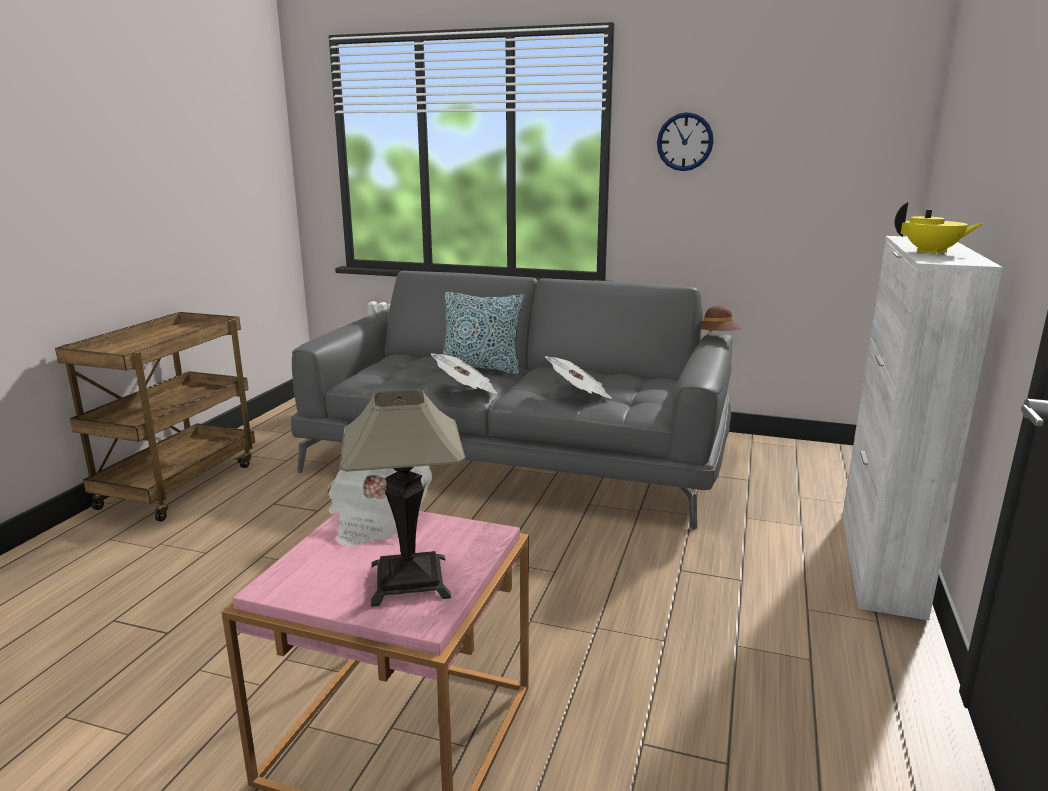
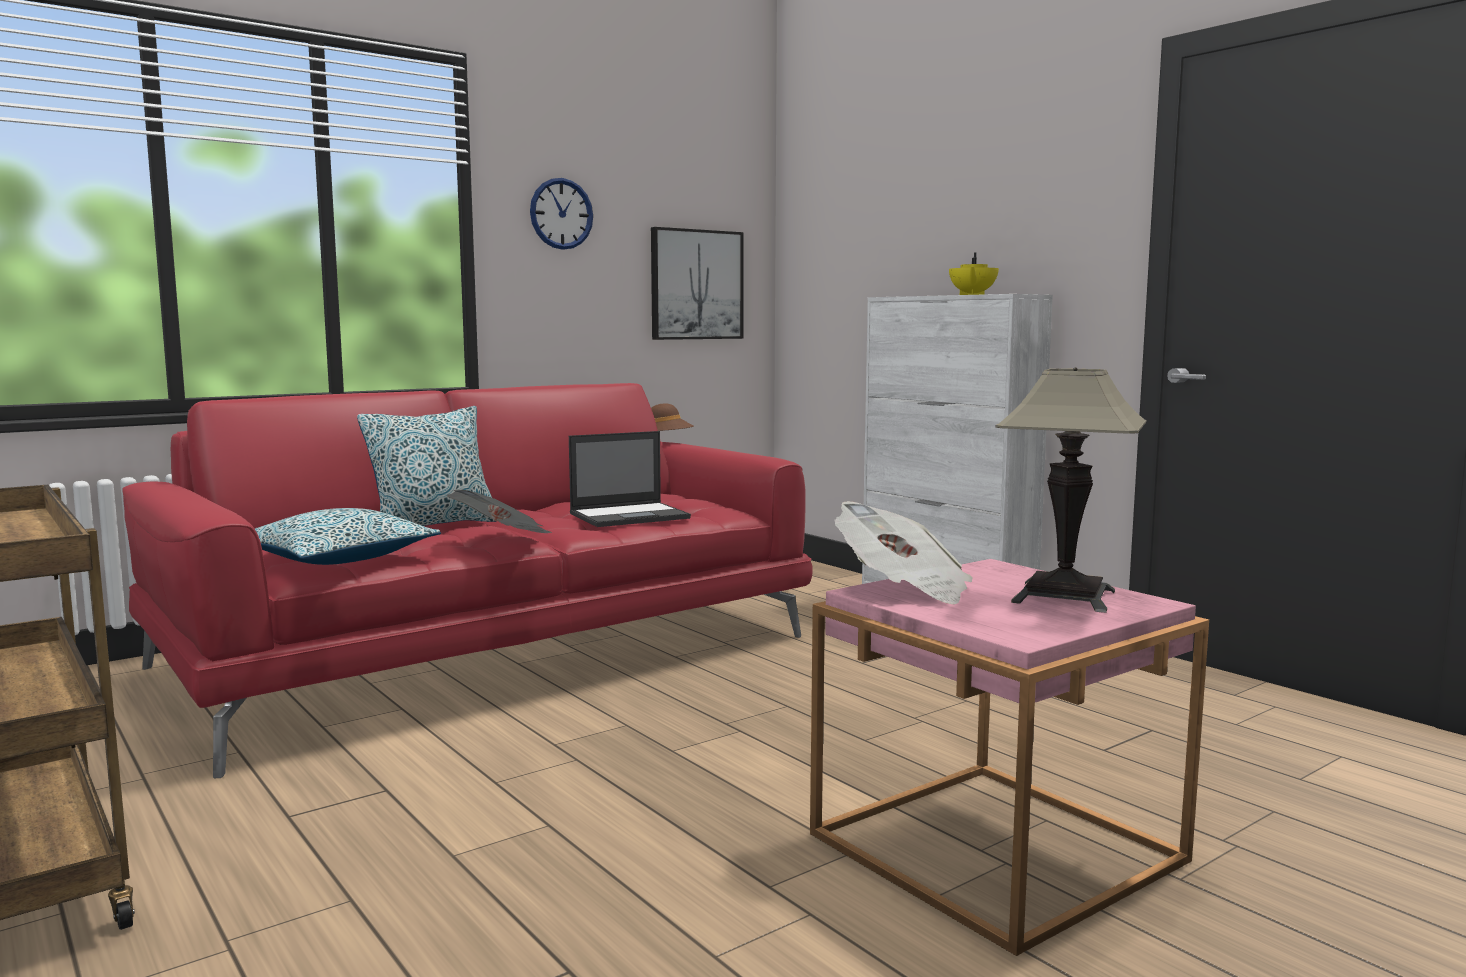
camera: 55 degrees left, 10 degrees down
grey sofa [291,271,732,529] -> red sofa [122,383,813,778]
newspaper [545,356,611,398] -> laptop [569,431,691,527]
yellow teapot [895,202,982,255] -> yellow teapot turned 150 degrees clockwise [949,252,999,295]
none -> pillow [255,508,441,565]
none -> picture [651,227,744,340]

